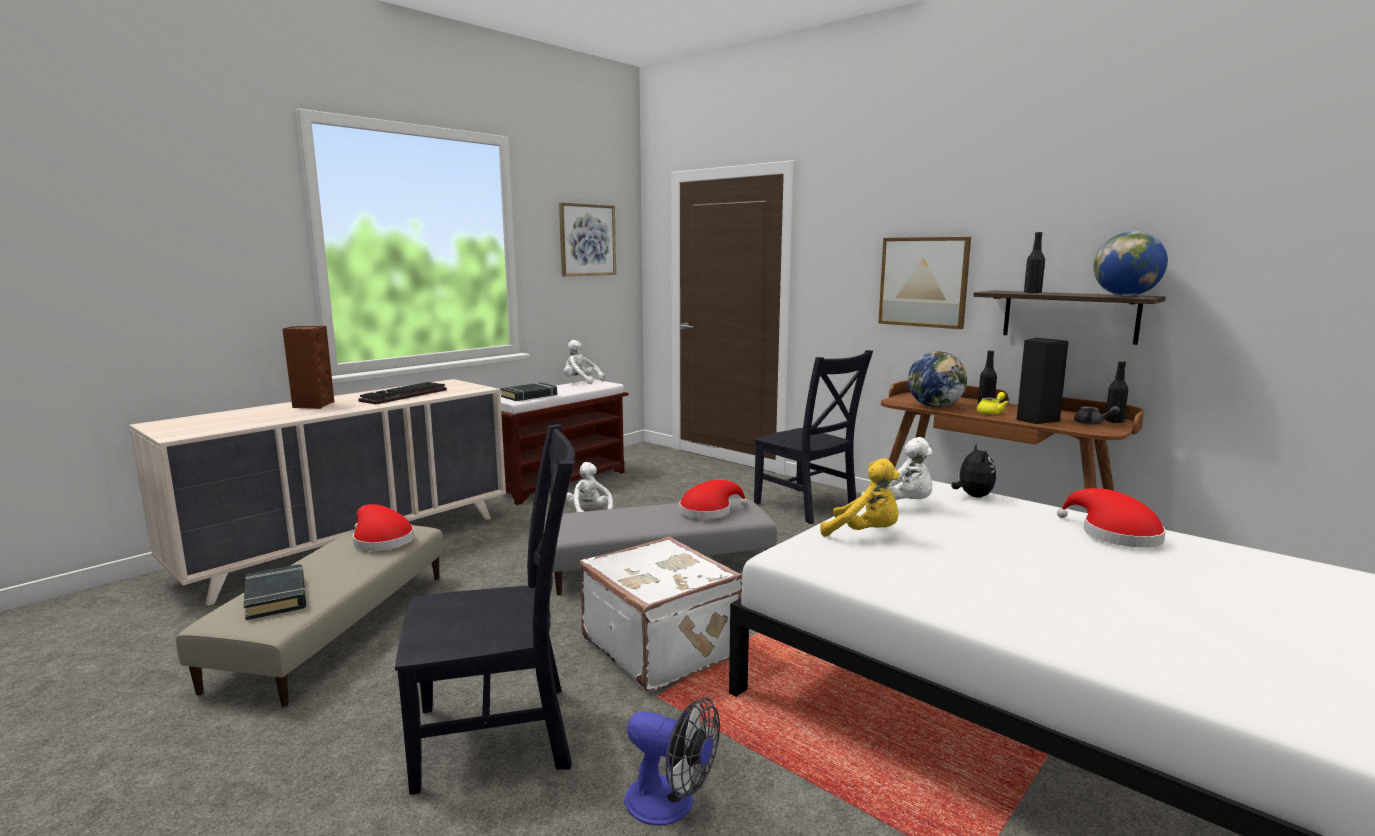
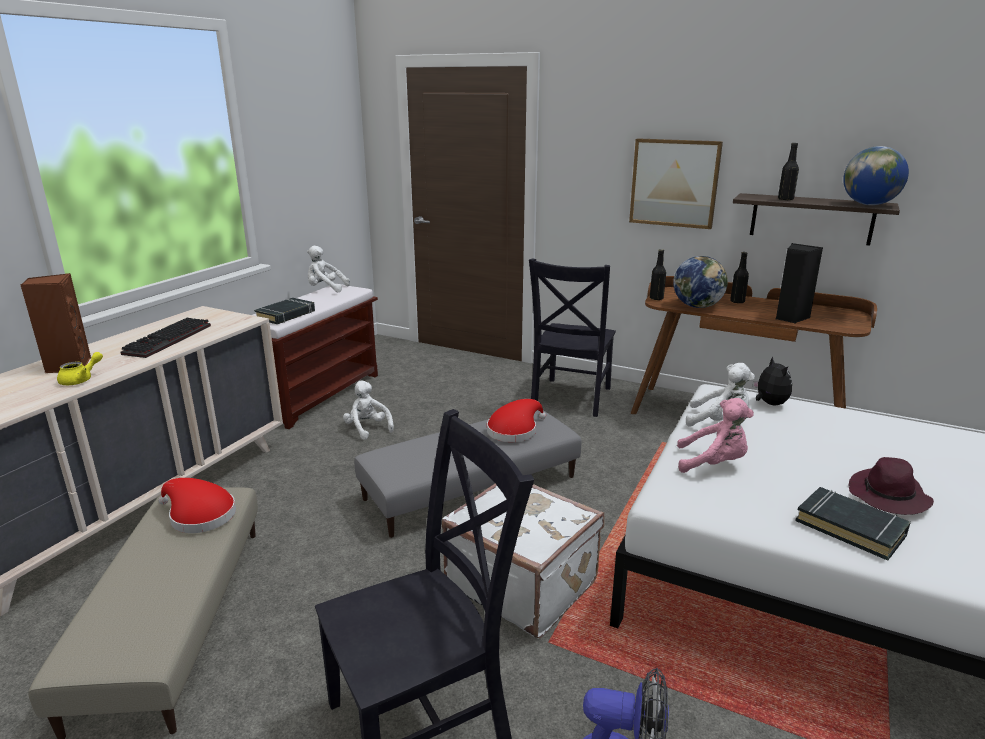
camera: 15 degrees left, 10 degrees up
black book [244,564,307,620] -> black book moved to [795,487,911,561]
picture [559,203,616,276] -> none
black chair [754,350,873,524] -> black chair turned 75 degrees clockwise [529,258,616,417]
yellow plush toy [820,458,900,537] -> pink plush toy [677,398,754,473]
yellow teapot [976,392,1009,415] -> yellow teapot moved to [57,352,103,385]
red hat [1057,488,1166,548] -> none
grey teapot [1074,406,1120,425] -> none
black bottle [1105,361,1129,423] -> black bottle moved to [650,249,666,300]
none -> purple hat [849,457,934,515]

